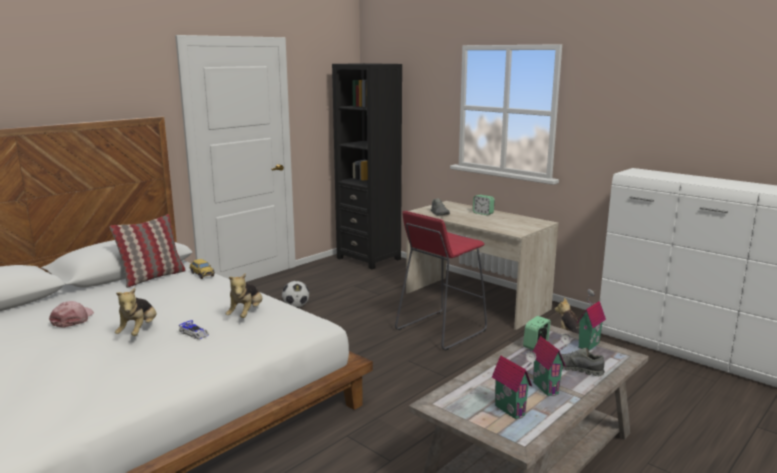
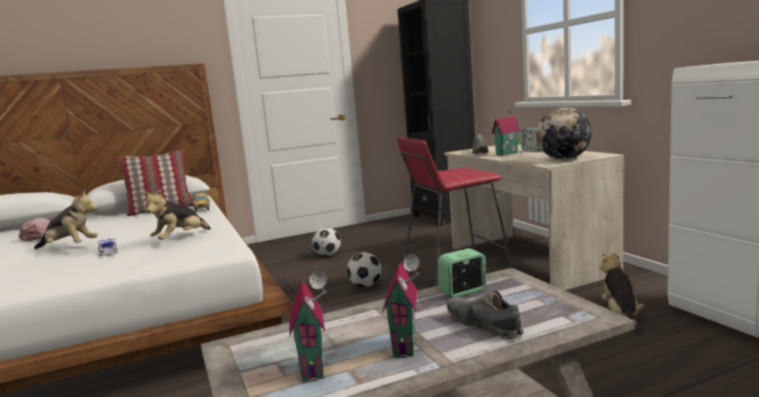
camera: 25 degrees right, 5 degrees down
plush toy [115,288,156,336] -> plush toy turned 105 degrees counterclockwise [34,191,98,249]
toy house [577,289,606,350] -> toy house moved to [492,107,520,156]
none -> football [347,252,382,287]
none -> globe [537,107,592,160]

